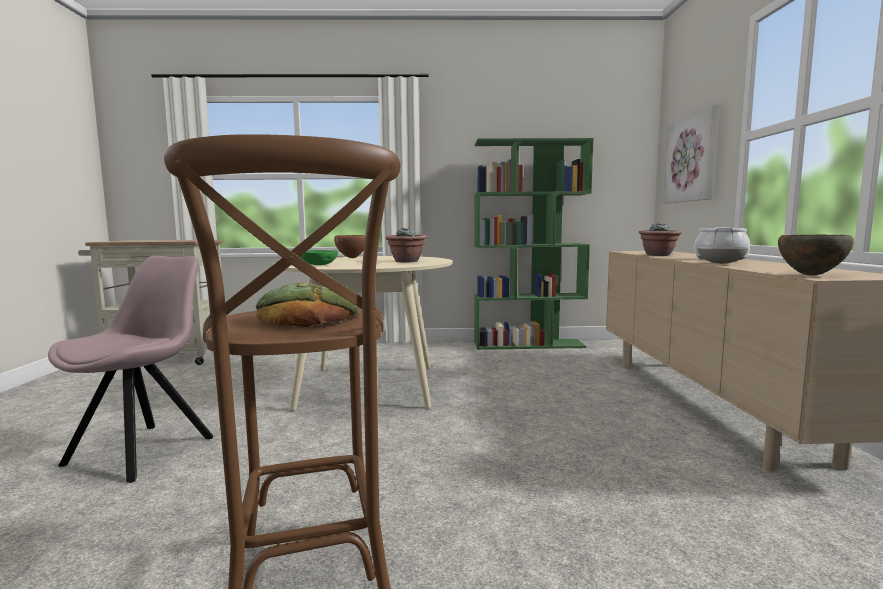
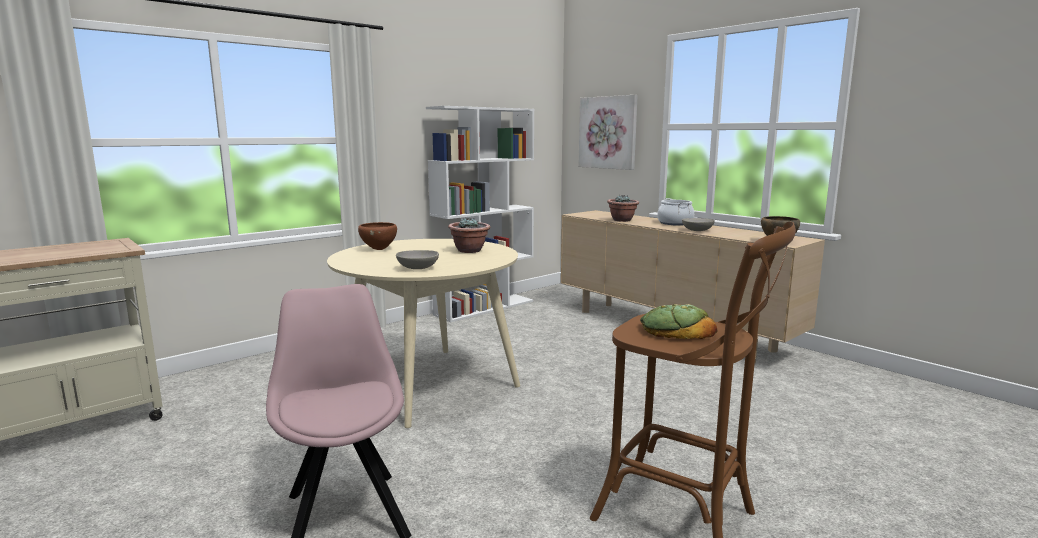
camera: 40 degrees left, 5 degrees up
green bowl [300,250,338,265] -> grey bowl [396,250,439,269]
green bookcase [474,138,594,350] -> white bookcase [426,106,534,323]

